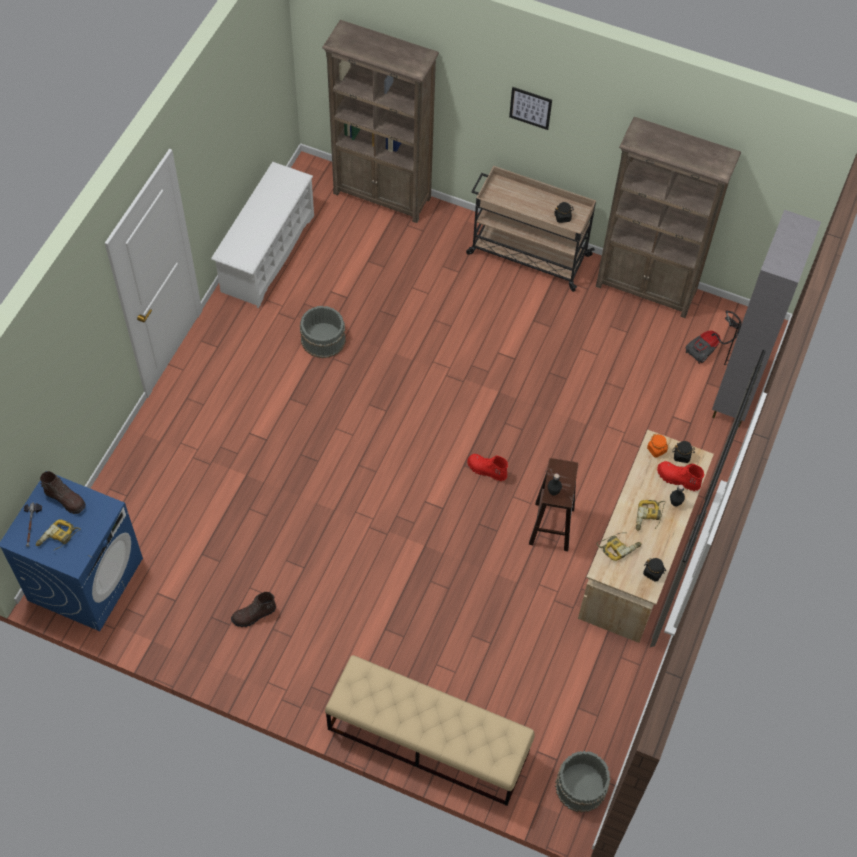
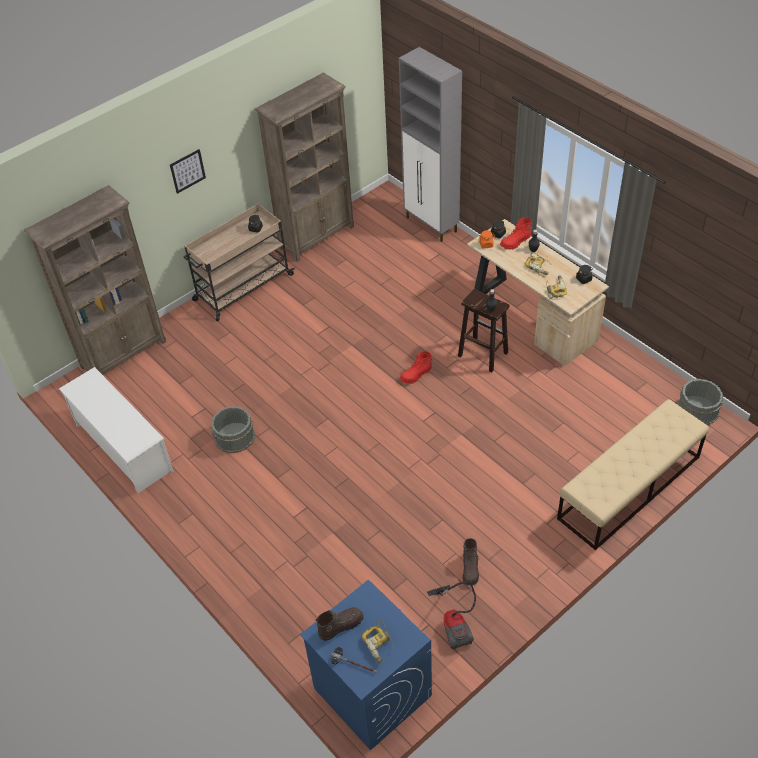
camera: 60 degrees left, 10 degrees down
vacuum cleaner [686,310,741,364] -> vacuum cleaner moved to [427,581,476,650]

